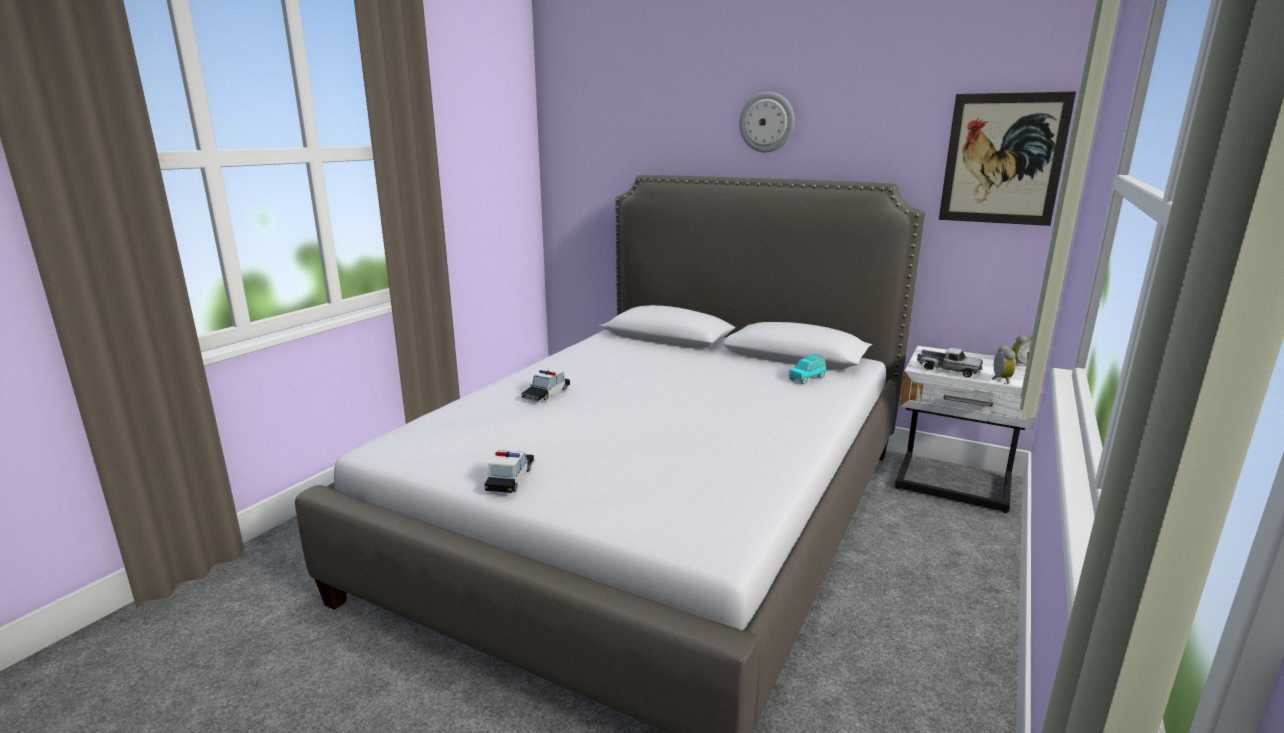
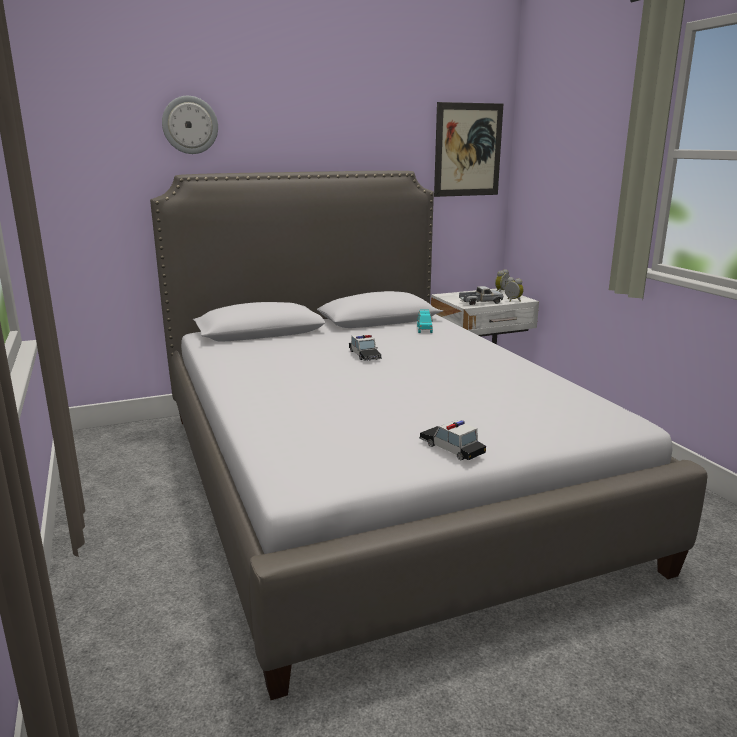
camera: 50 degrees left, 0 degrees up
toy car [521,368,570,402] -> toy car moved to [349,334,382,361]
wall clock [739,92,794,152] -> wall clock moved to [162,96,218,154]

